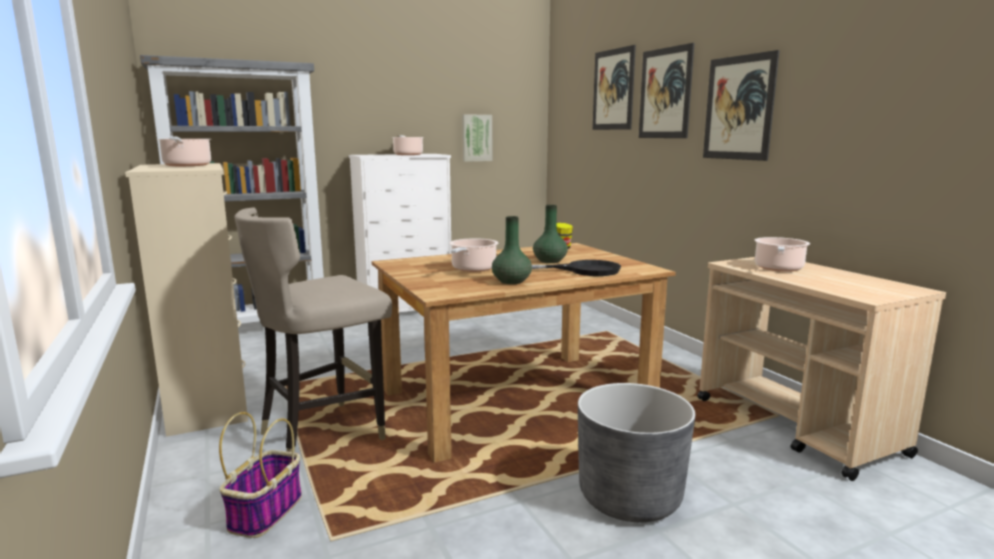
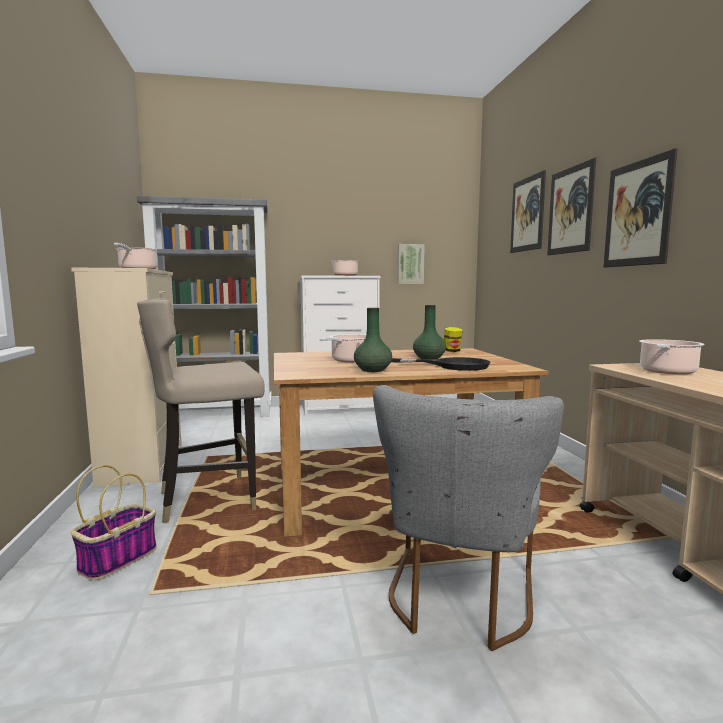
camera: 15 degrees right, 5 degrees down
grey planter [578,383,695,522] -> grey chair [373,385,564,651]

